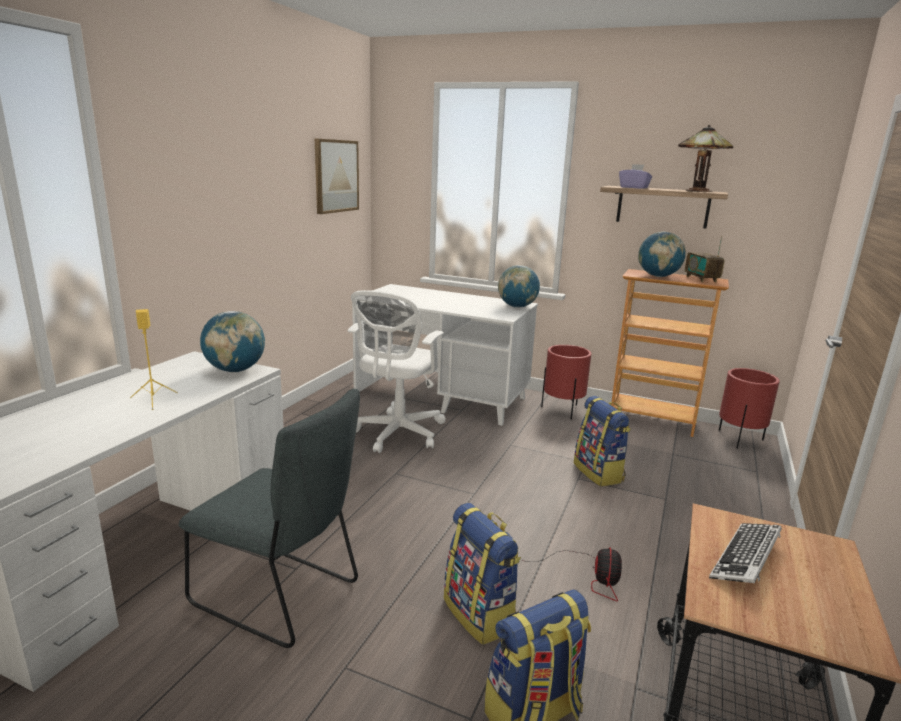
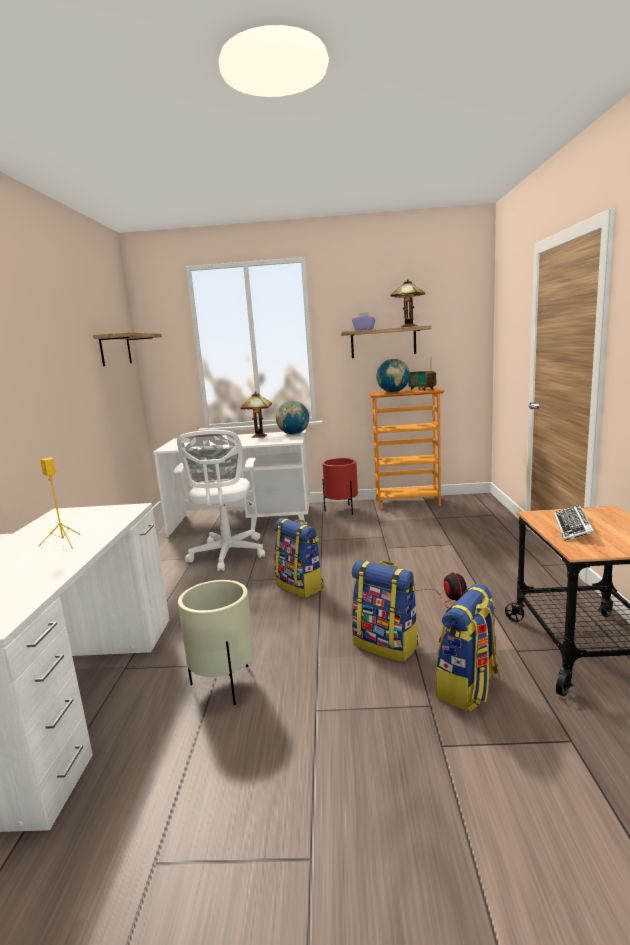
camera: 20 degrees left, 5 degrees down
grey chair [178,389,360,648] -> beige planter [178,580,254,705]
globe [200,311,265,372] -> none
picture [315,139,359,214] -> shelf [93,332,162,366]
backpack [574,396,631,487] -> backpack moved to [274,518,323,598]
red planter [719,368,780,449] -> none
none -> table lamp [240,392,272,438]

